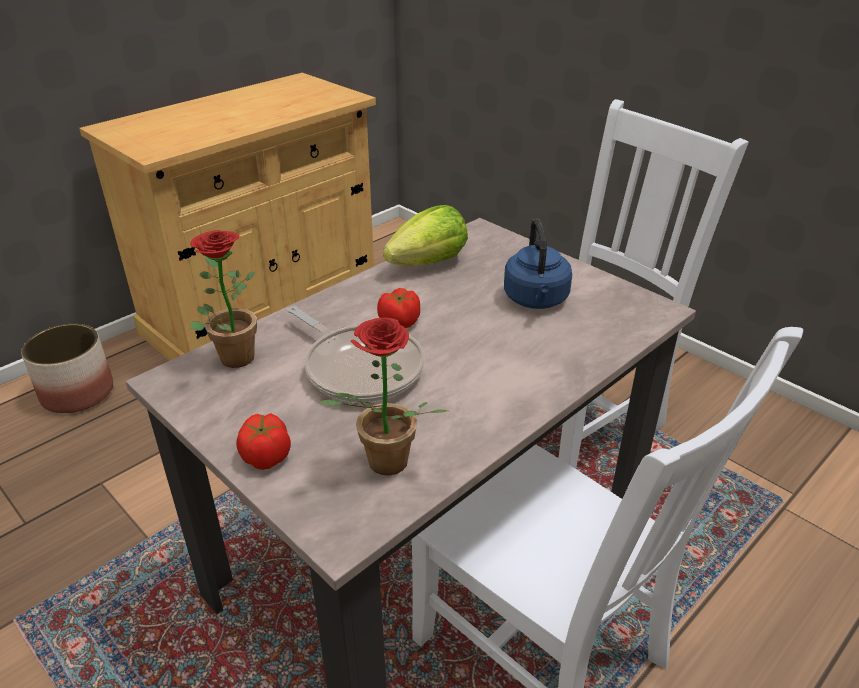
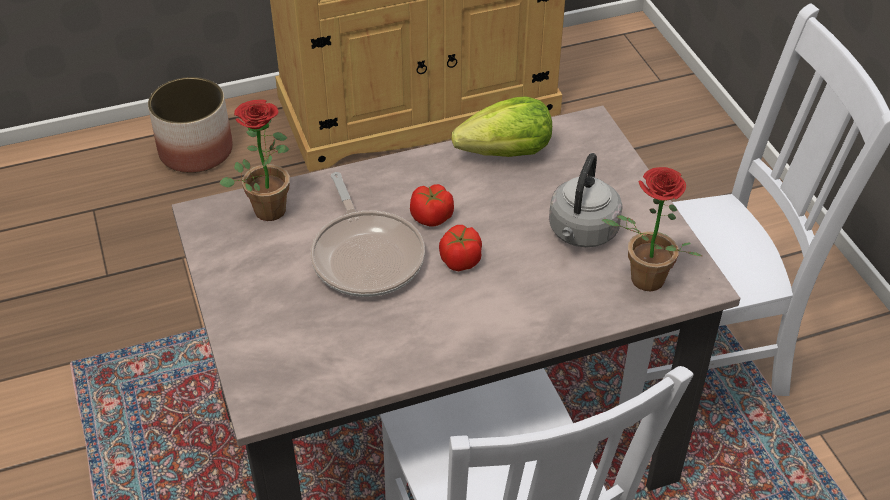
camera: 25 degrees right, 10 degrees up
tomato [236,413,291,470] -> tomato moved to [439,225,482,271]
potted plant [319,318,448,476] -> potted plant moved to [601,167,703,291]
blue kettle [504,218,572,309] -> grey kettle [549,153,623,247]

